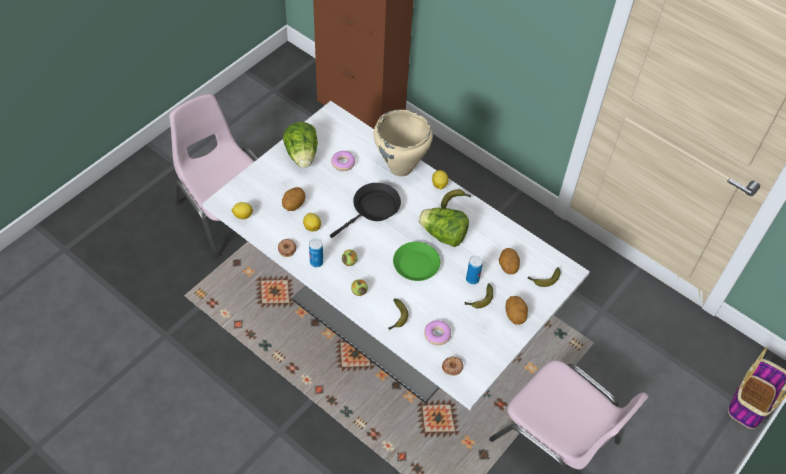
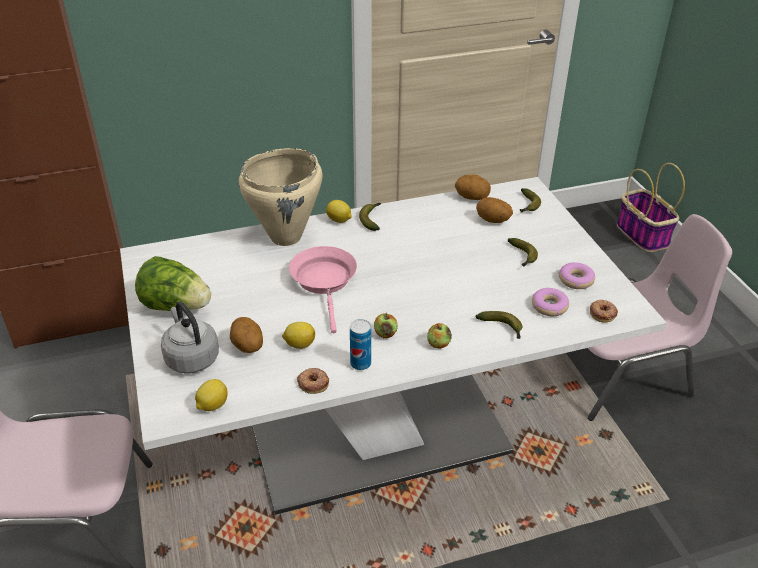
camera: 55 degrees left, 15 degrees down
black frying pan [330,183,401,238] -> pink frying pan [289,246,357,334]
donut [331,151,355,171] -> donut moved to [558,262,595,289]
green plate [393,242,440,281] -> none
lettuce [418,208,469,247] -> none
can [466,255,483,285] -> none
potato [505,296,528,325] -> potato moved to [455,175,491,200]
none -> grey kettle [161,302,219,373]

